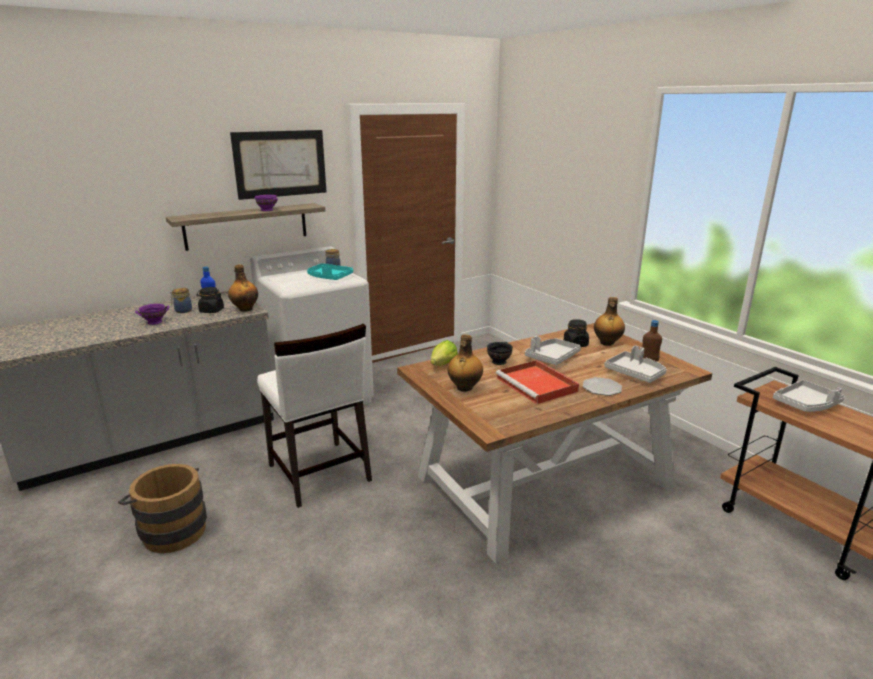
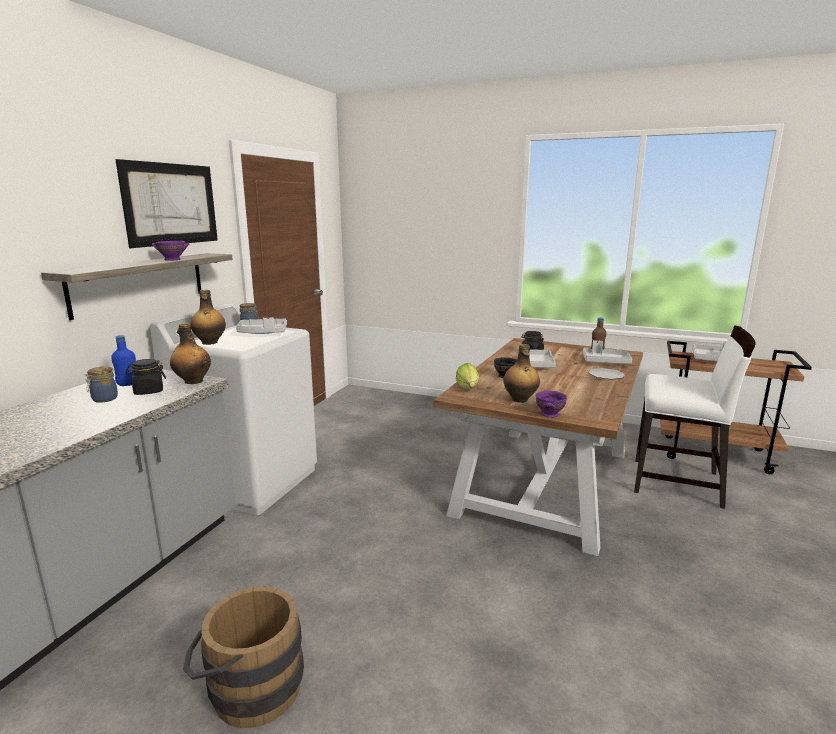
camera: 35 degrees left, 5 degrees down
purple bowl [135,304,170,325] -> purple bowl moved to [536,391,567,418]
white chair [257,324,372,508] -> white chair moved to [634,325,756,509]
turquoise tray [307,263,353,280] -> grey tray [236,317,287,334]
red tray [496,360,579,404] -> none
bottle [594,297,625,346] -> bottle moved to [190,290,226,345]

